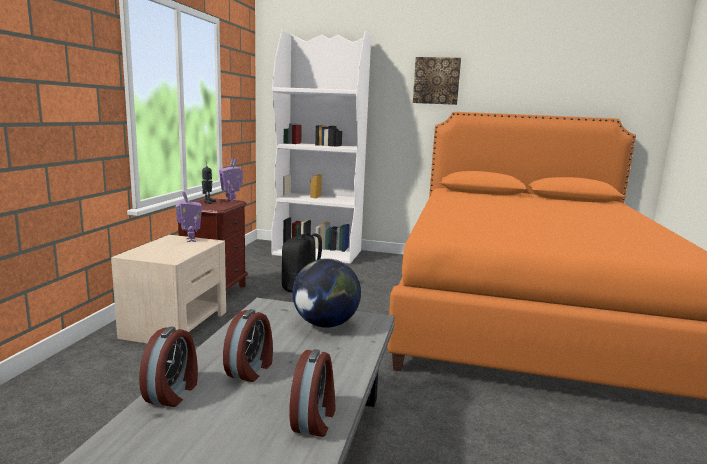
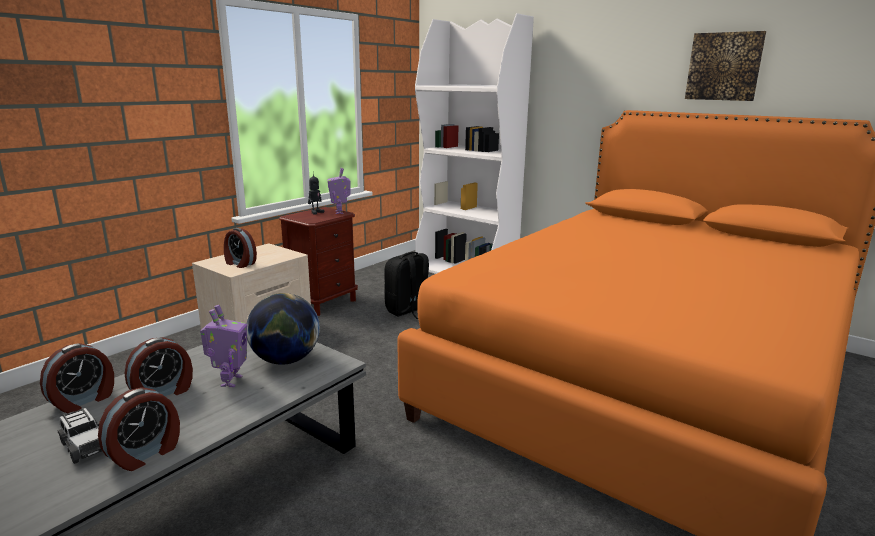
camera: 25 degrees right, 5 degrees up
toy robot [175,192,202,242] -> toy robot moved to [200,305,247,387]
picture [413,57,461,105] -> picture moved to [685,31,766,101]
none -> toy car [58,408,102,464]
none -> alarm clock [224,228,257,268]

